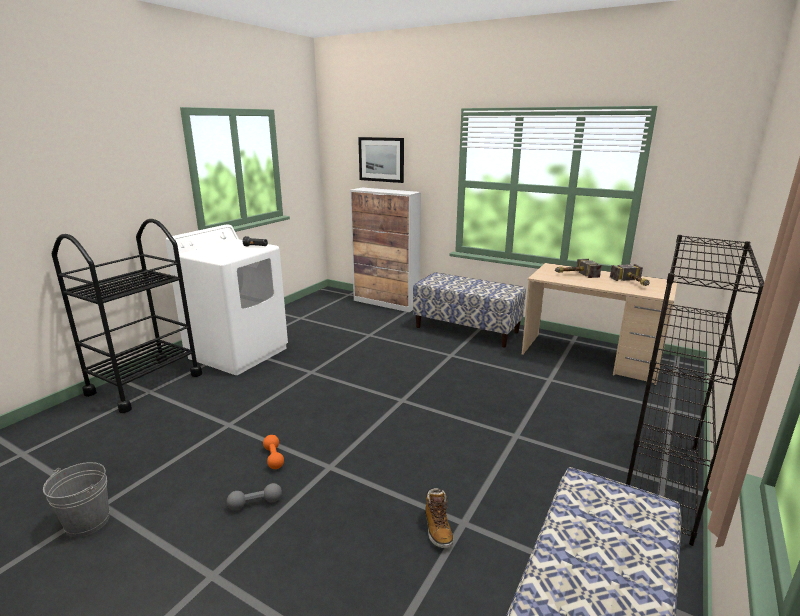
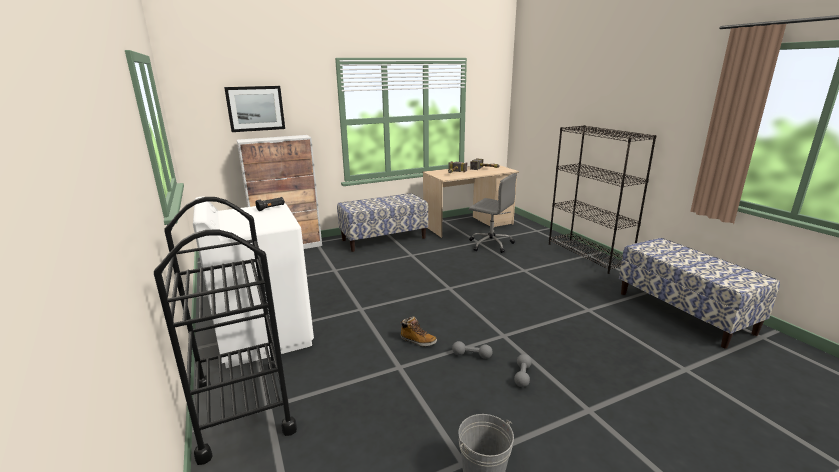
camera: 55 degrees left, 0 degrees up
orange dumbbell [263,435,284,469] -> grey dumbbell [452,341,493,359]
boot [425,488,454,548] -> boot moved to [400,317,437,347]
none -> grey office chair [469,173,517,253]

